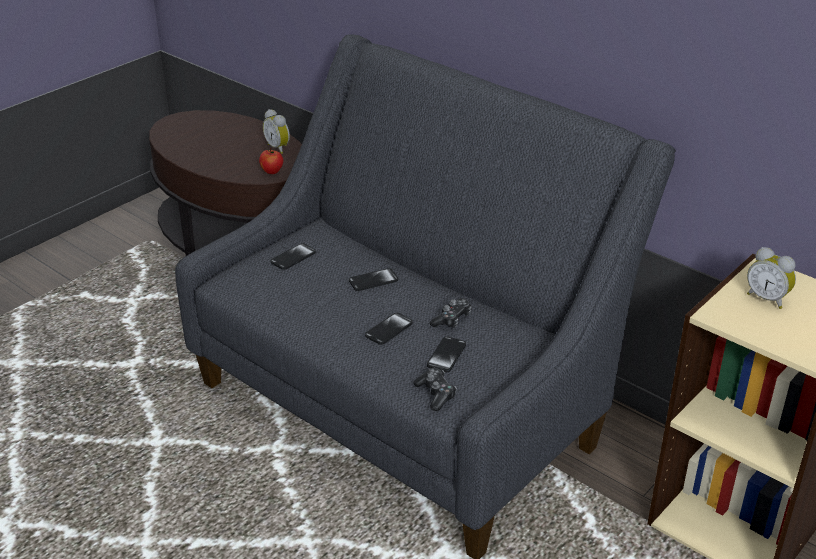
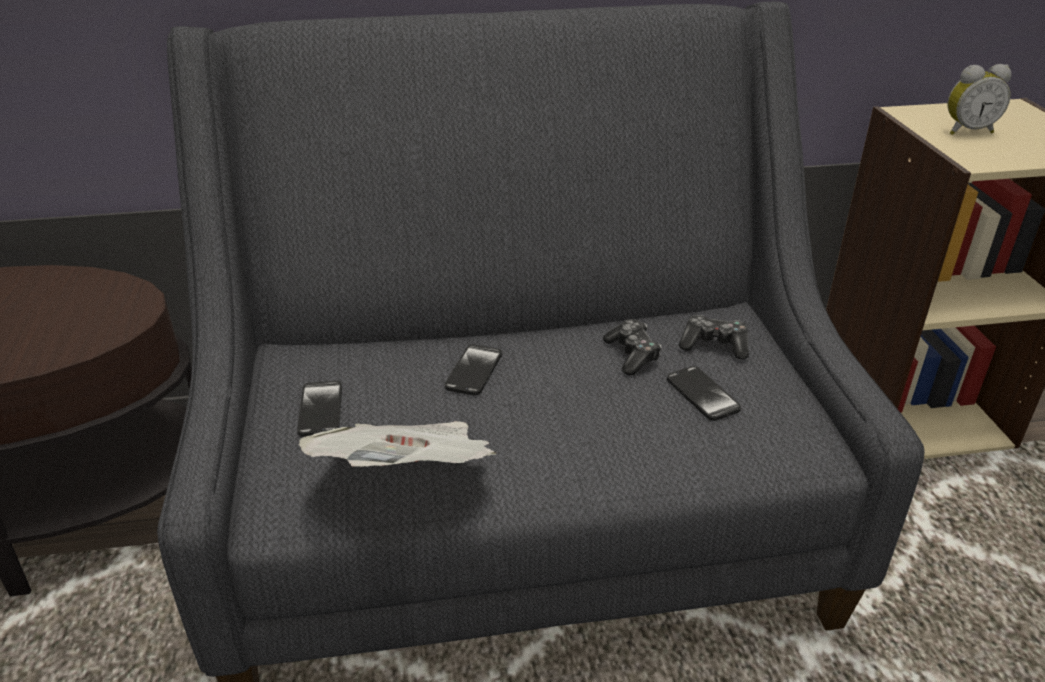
camera: 50 degrees left, 0 degrees up
apple [259,148,283,174] -> none
alarm clock [263,109,290,154] -> none
phone [365,313,413,345] -> none
game controller [413,368,457,411] -> game controller moved to [679,315,749,359]
none -> newspaper [299,421,496,467]

